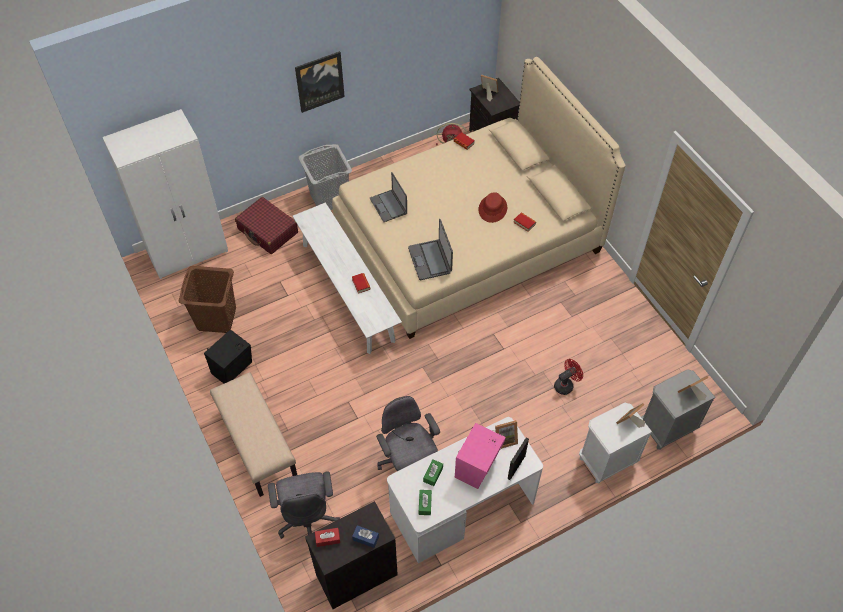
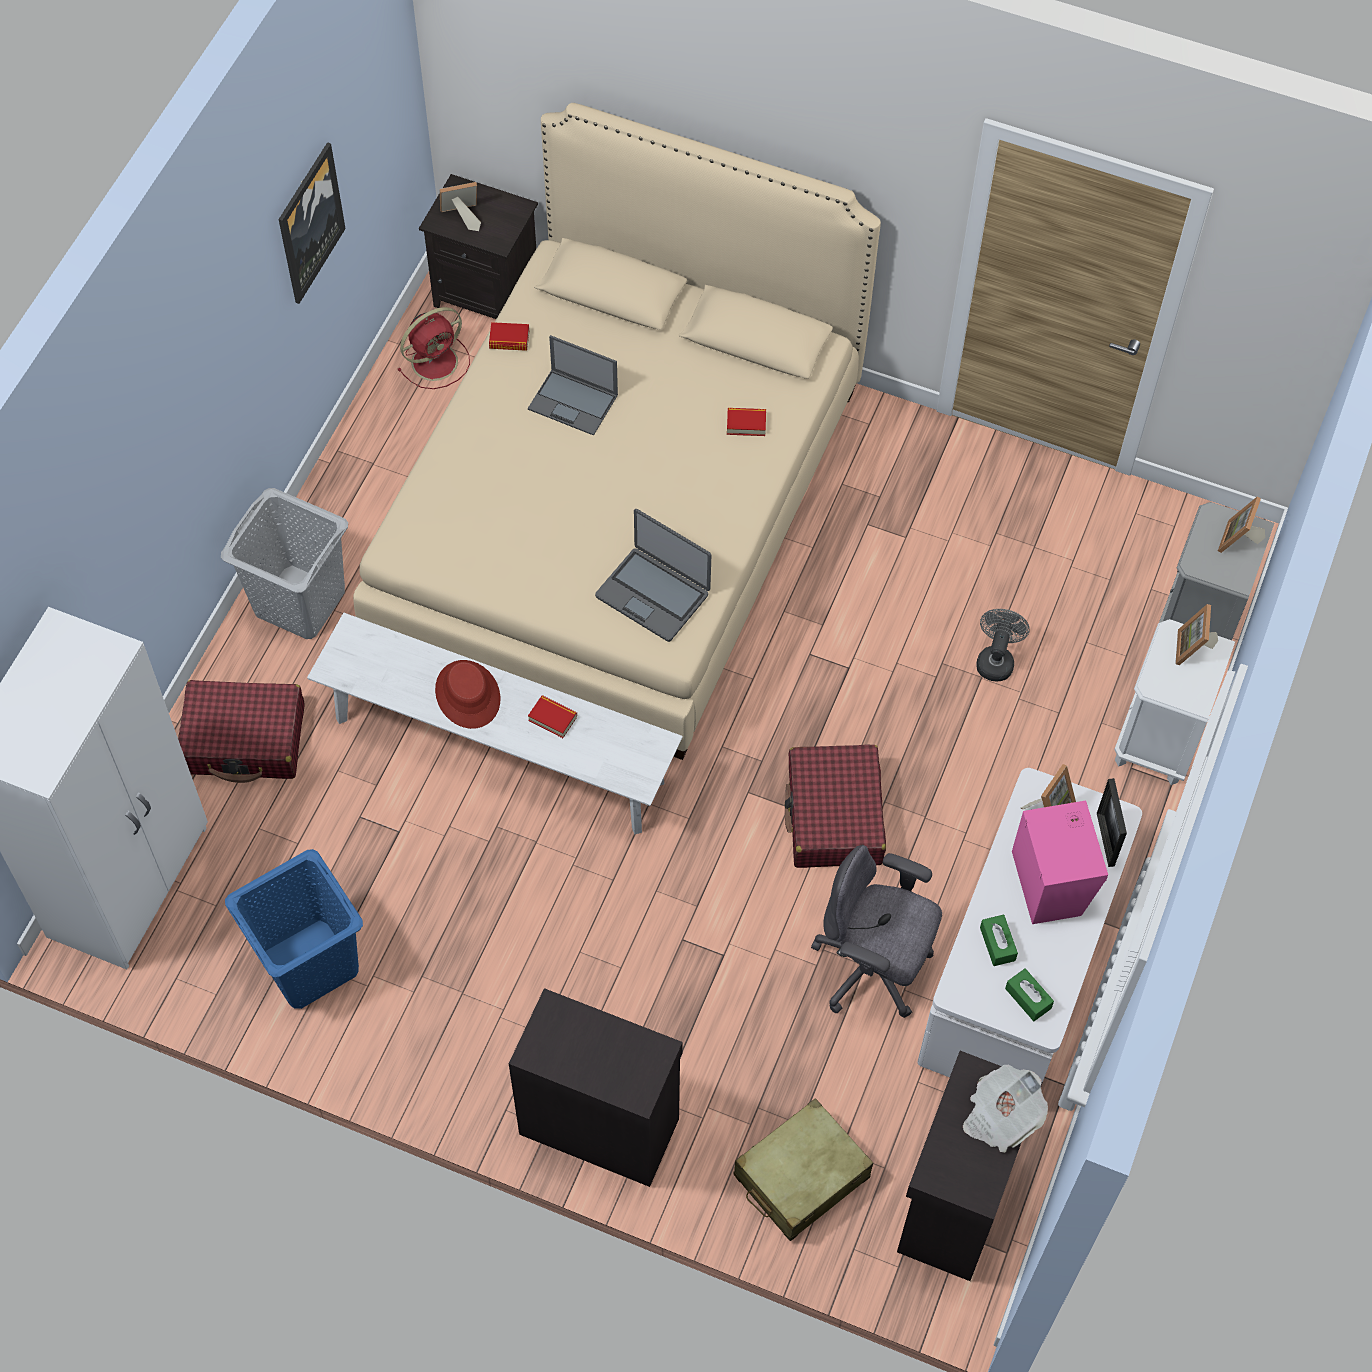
camera: 40 degrees left, 5 degrees up
brown laundry basket [178,266,236,333] -> blue laundry basket [225,849,363,1009]
black speaker [204,329,252,384] -> none
beige bench [210,372,297,497] -> black cabinet [509,988,683,1187]
grey office chair [268,472,340,539] -> beige suitcase [734,1098,873,1241]
picture [295,51,345,113] -> picture moved to [278,142,346,304]
red tissue box [315,528,340,547] -> none
blue tissue box [352,525,379,548] -> newspaper [963,1064,1048,1153]
laptop [370,172,407,222] -> laptop moved to [528,335,618,436]
red hat [479,192,507,223] -> red hat moved to [435,660,500,729]
red fan [554,359,583,395] -> grey fan [976,609,1030,682]
none -> red suitcase [785,745,886,868]

